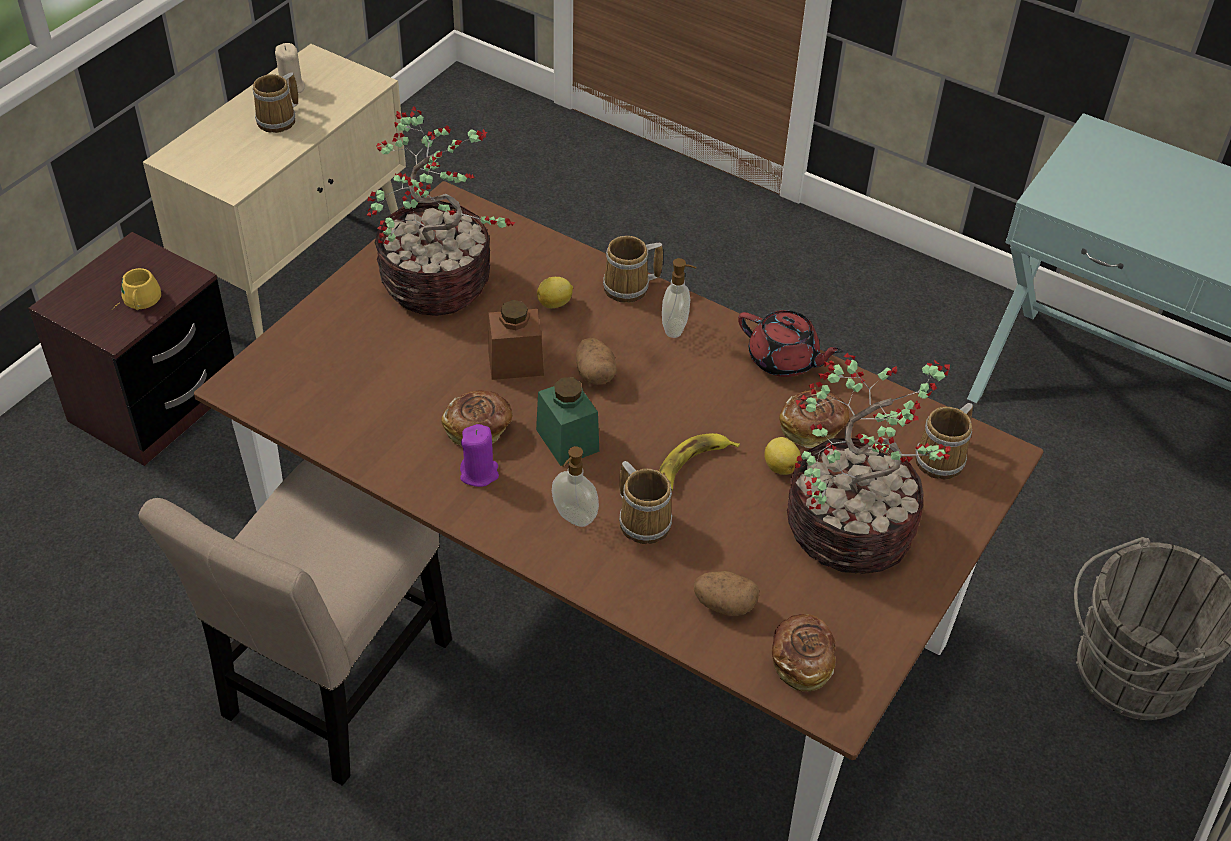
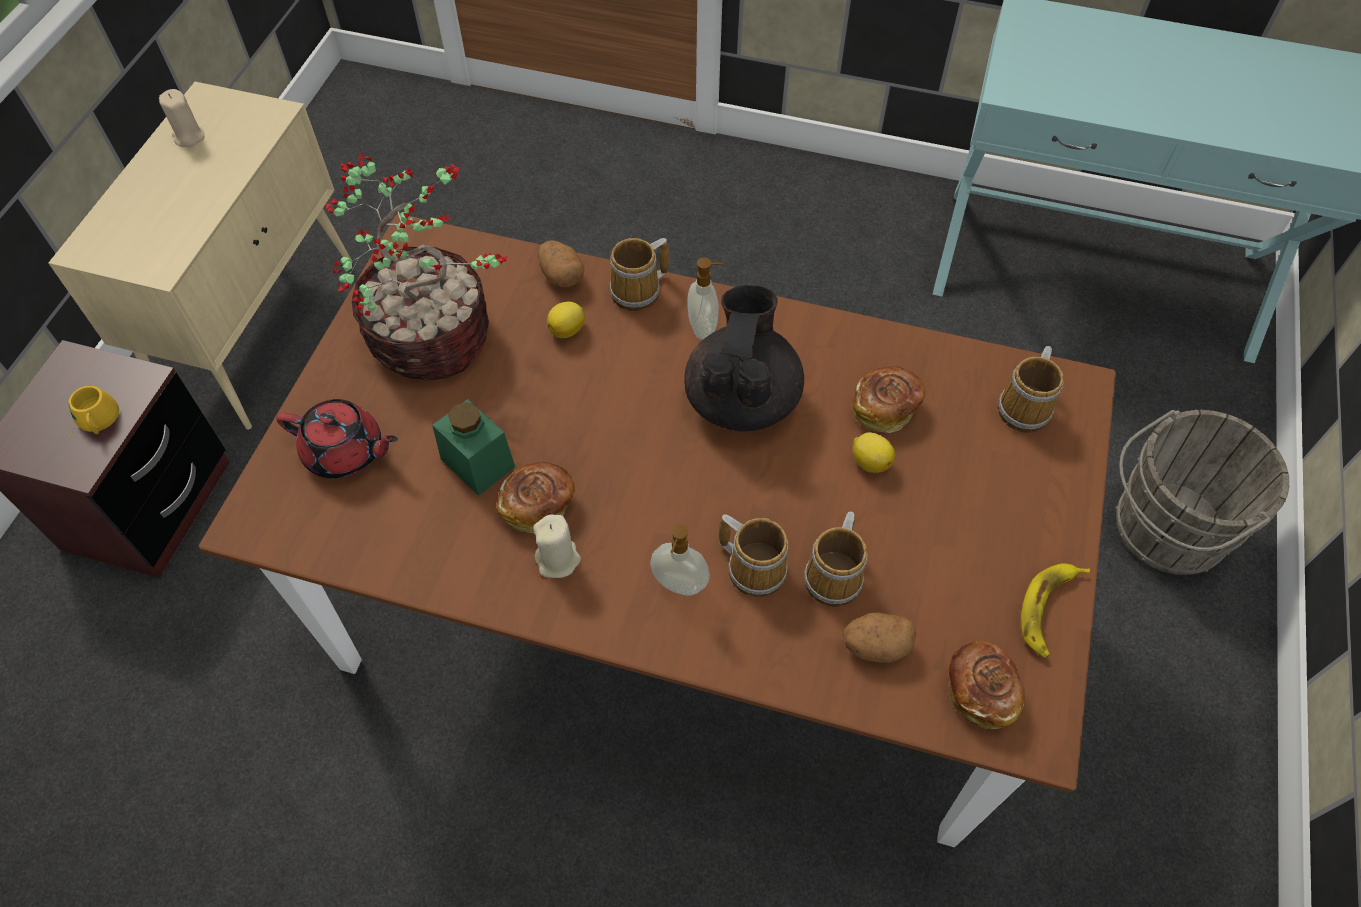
camera: 15 degrees left, 10 degrees up
beige chair [139,460,452,786] -> none
mug [252,72,298,133] -> mug moved to [804,511,868,607]
purple candle [460,424,499,487] -> beige candle [533,514,581,578]
brown jar [488,300,544,380] -> none
green jar [536,377,599,466] -> green jar moved to [432,399,515,496]
potato [576,338,616,385] -> potato moved to [538,241,584,287]
banana [659,433,740,491] -> banana moved to [1021,563,1090,658]
red teapot [738,310,843,377] -> red teapot moved to [276,399,398,479]
potted plant [787,352,951,574] -> none
none -> black teapot [684,285,804,432]

